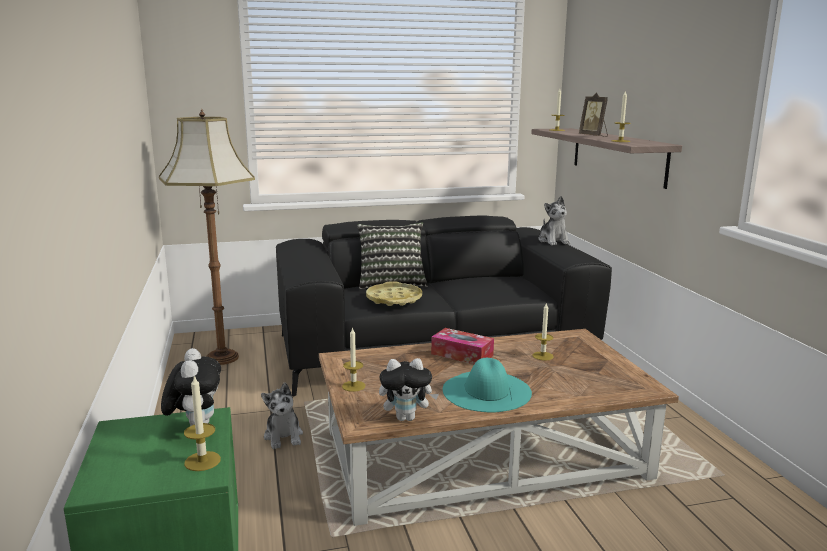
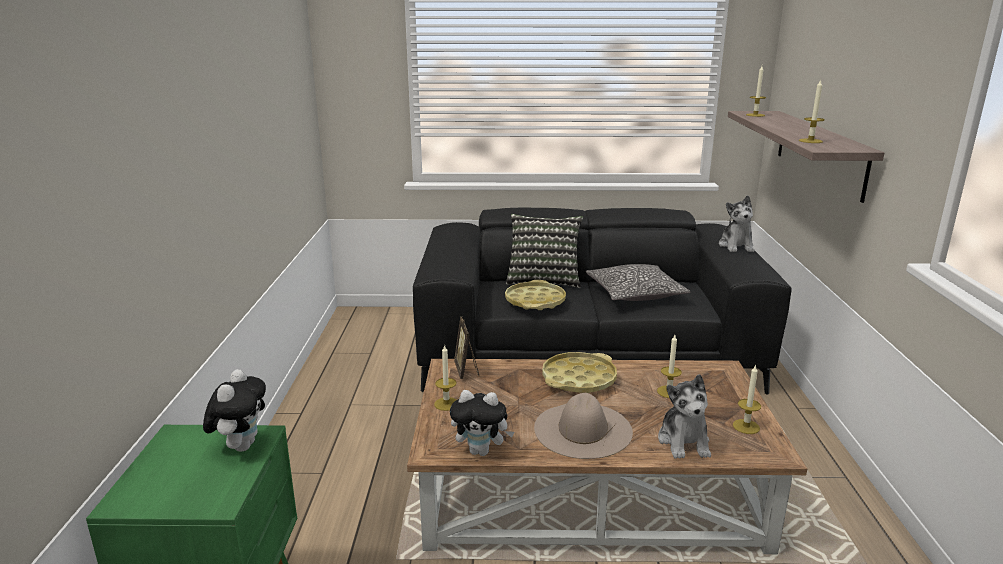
camera: 15 degrees right, 5 degrees up
floor lamp [159,109,255,365] -> none
candle [184,375,221,471] -> candle moved to [733,364,761,434]
plush toy [261,382,303,449] -> plush toy moved to [658,374,711,459]
tissue box [431,328,494,364] -> yellow tray [542,352,617,393]
turquoise hat [443,358,532,412] -> beige hat [534,393,633,459]
picture frame [579,92,608,137] -> picture frame moved to [454,317,479,379]
none -> pillow [586,264,690,301]

